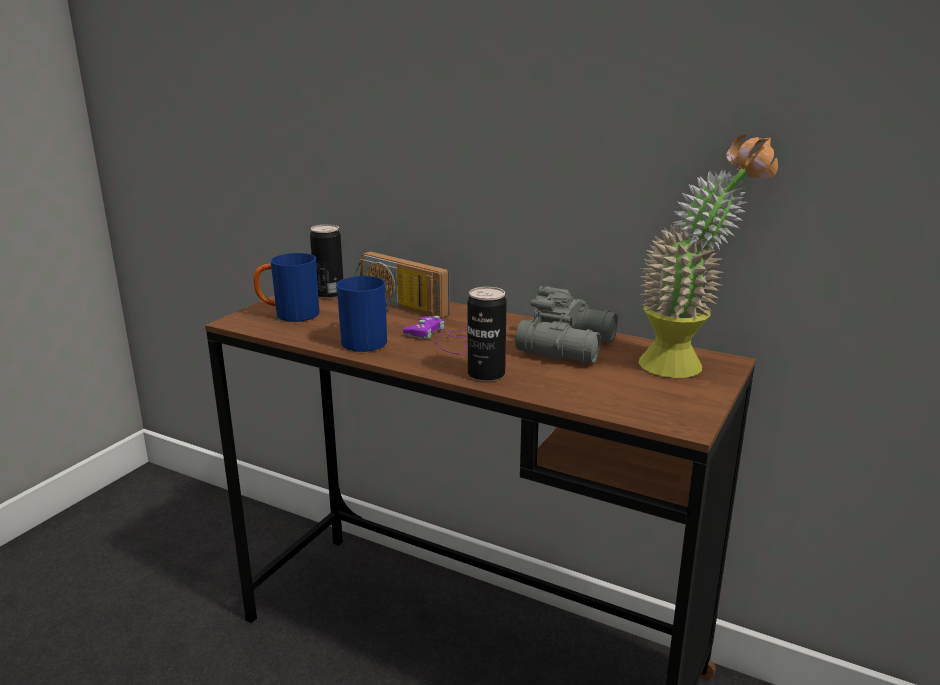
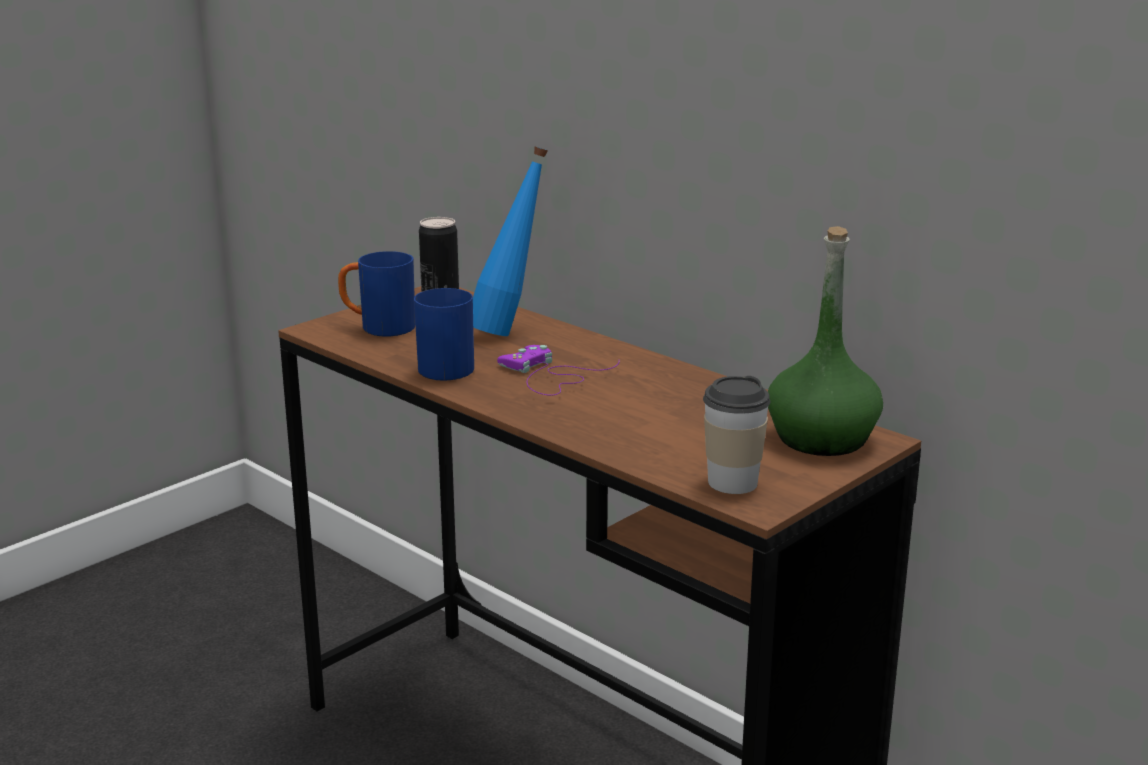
camera: 15 degrees right, 0 degrees up
radio [353,251,449,319] -> blue bottle [473,147,548,336]
can [468,287,507,382] -> none
grey binoculars [515,286,618,364] -> none
potted plant [639,135,778,378] -> green bottle [768,226,883,456]
none -> cup [703,376,770,494]

